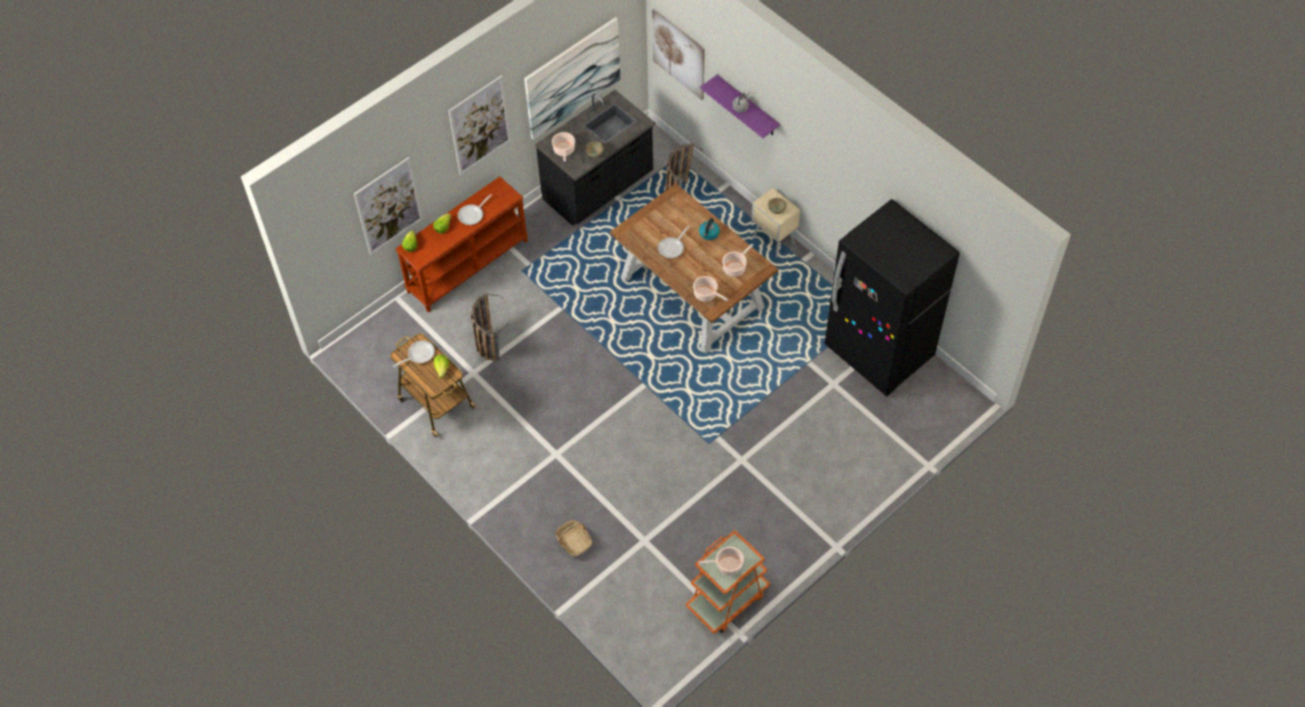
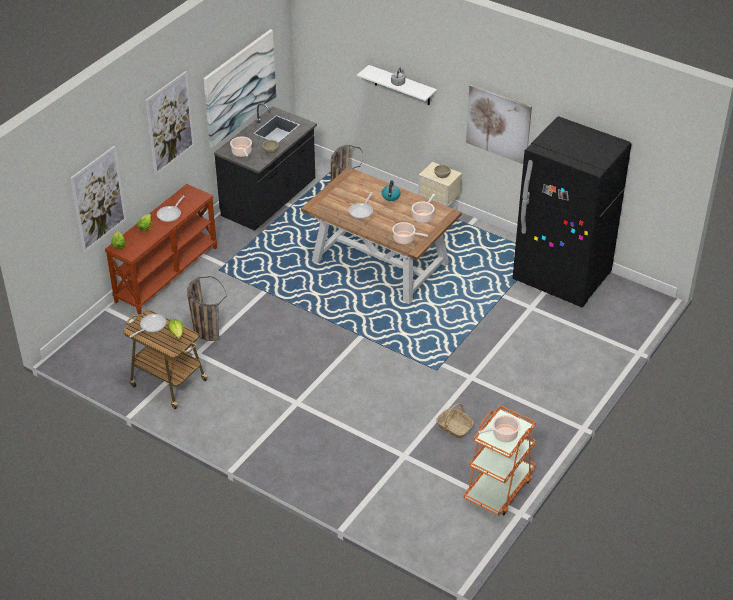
camera: 15 degrees left, 15 degrees down
basket [555,520,592,557] -> basket moved to [436,403,474,439]
picture [652,9,705,100] -> picture moved to [466,85,532,164]
purple shelf [700,75,780,138] -> white shelf [357,65,437,105]

